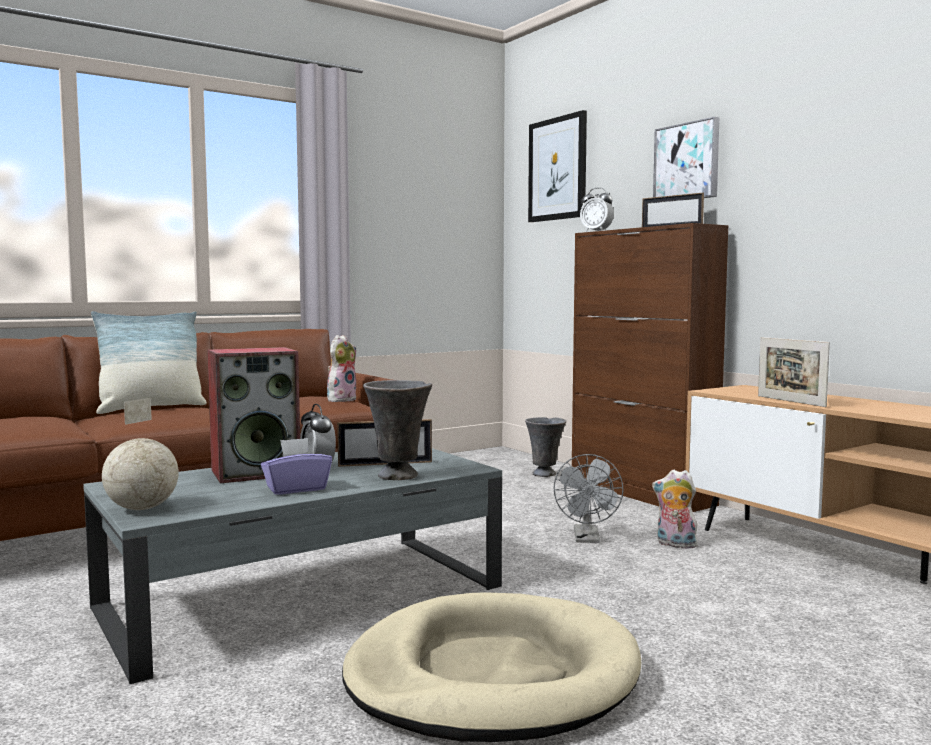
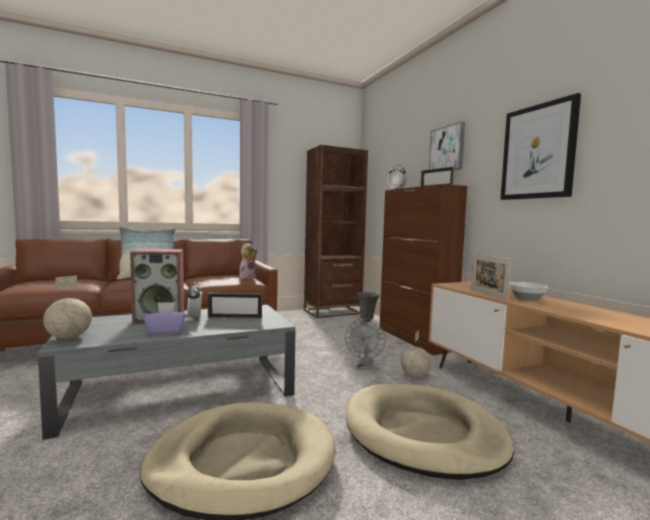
camera: 10 degrees right, 0 degrees up
grey vase [363,380,432,480] -> none
picture [528,110,587,222] -> picture moved to [500,93,581,200]
plush toy [652,470,698,549] -> globe [401,330,431,377]
none -> brown bookcase [304,145,368,318]
none -> beige dog bed [346,384,514,480]
none -> bowl [509,282,548,301]

